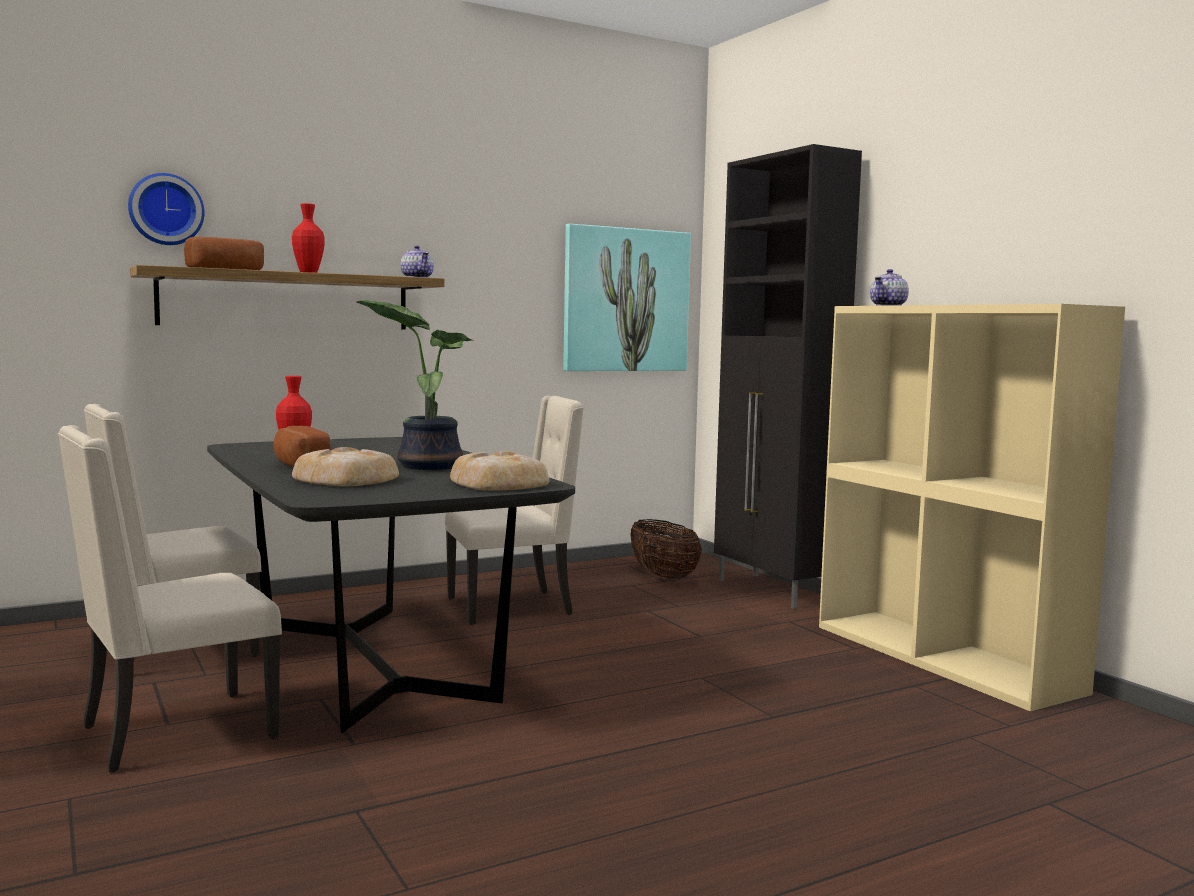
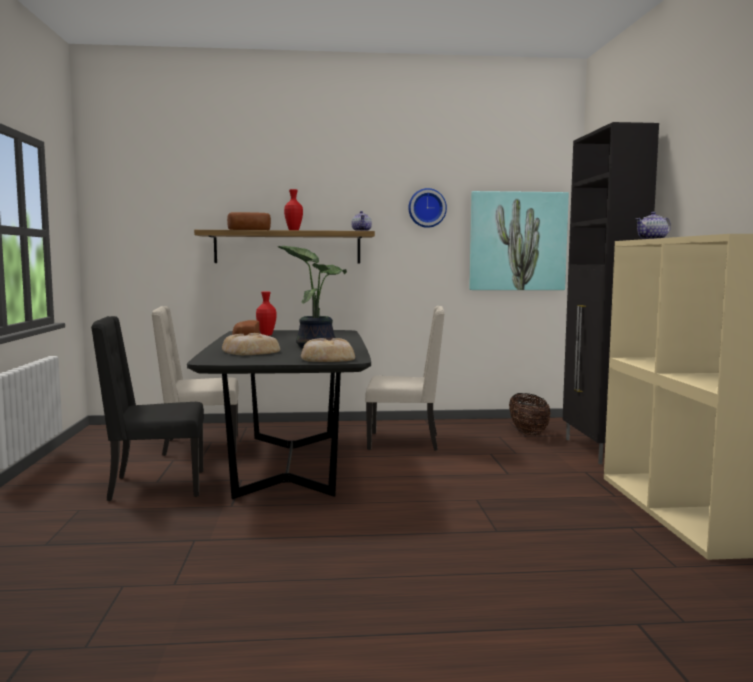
camera: 25 degrees right, 0 degrees up
beige chair [58,425,282,773] -> black chair [91,316,204,501]
wall clock [128,173,204,245] -> wall clock moved to [408,188,447,228]

